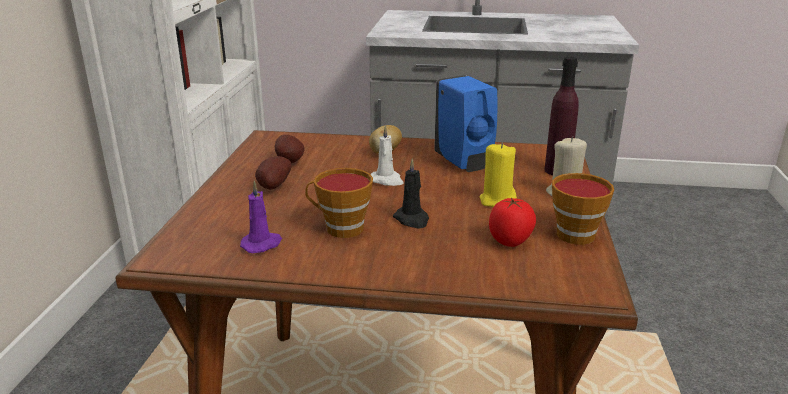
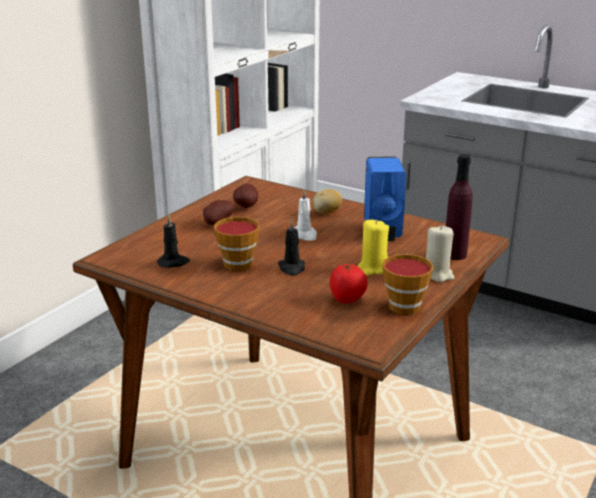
camera: 25 degrees right, 0 degrees up
purple candle [240,180,282,254] -> black candle [157,215,190,268]

